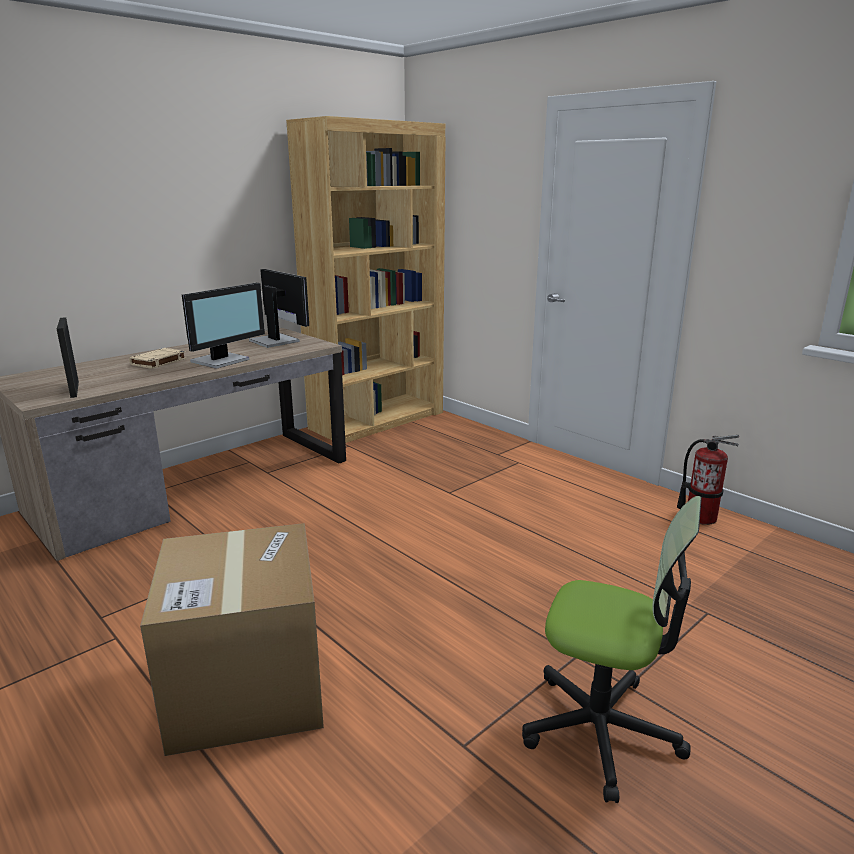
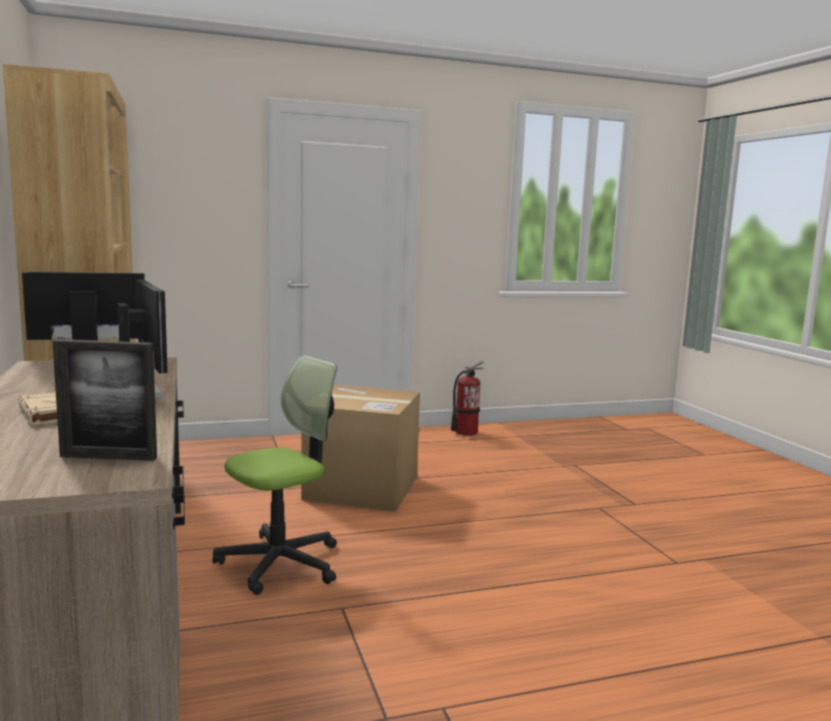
camera: 65 degrees left, 10 degrees down
cardboard box [140,523,324,756] -> cardboard box moved to [301,385,420,511]
office chair [522,496,702,803] -> office chair moved to [212,355,337,595]

